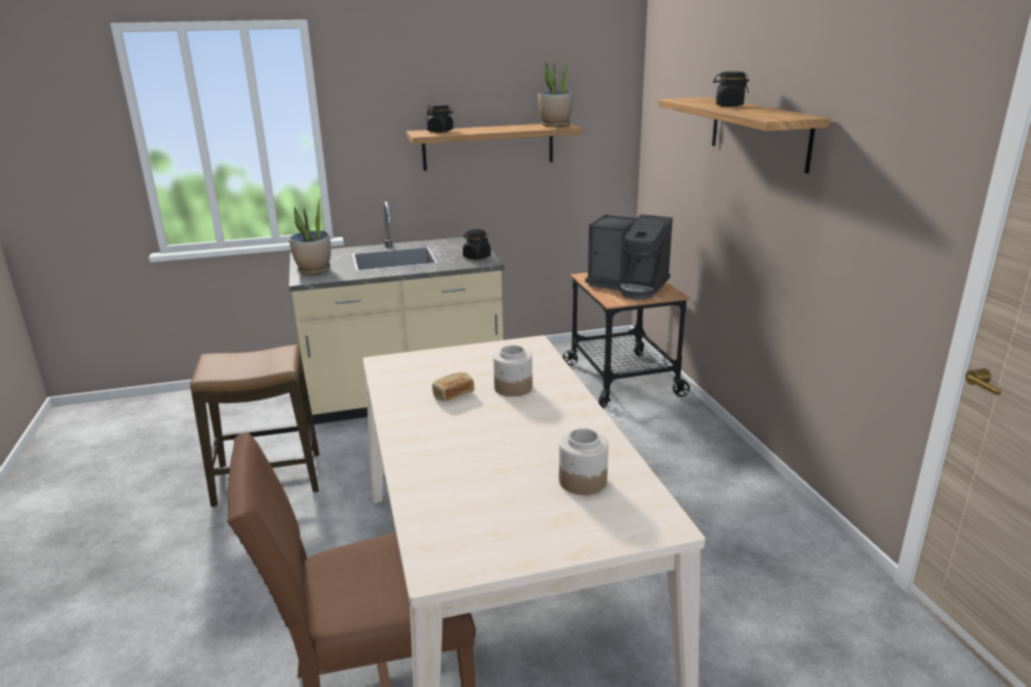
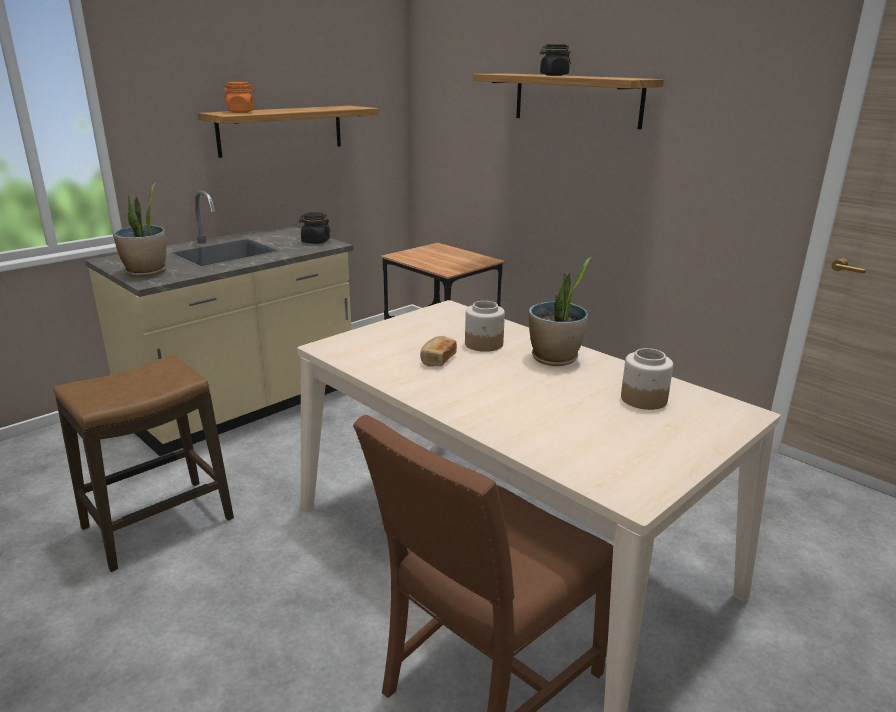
camera: 30 degrees left, 0 degrees up
black jar [426,104,453,133] -> orange jar [223,82,255,113]
potted plant [538,56,573,127] -> potted plant moved to [529,257,591,366]
coffee machine [585,214,673,300] -> none

